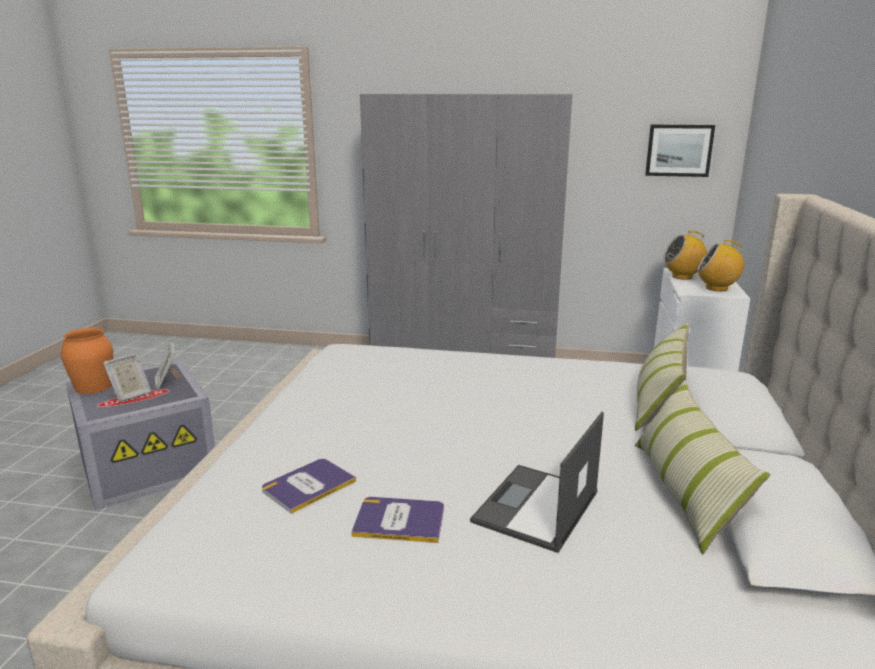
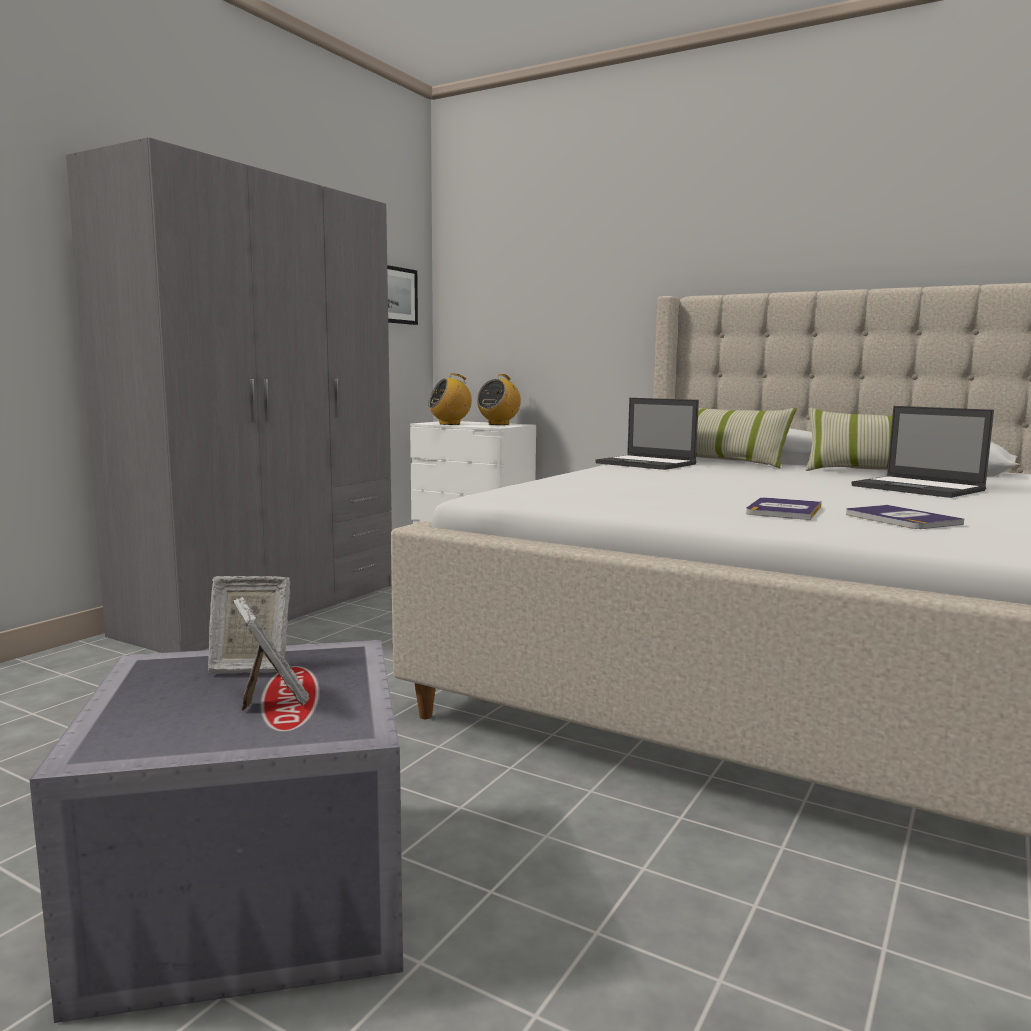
camera: 70 degrees left, 10 degrees down
orange vase [61,328,113,394] -> none
book [351,497,444,543] -> book moved to [746,498,822,520]
radio [663,230,707,280] -> radio turned 45 degrees clockwise [428,373,472,425]
none -> laptop [596,398,699,470]

